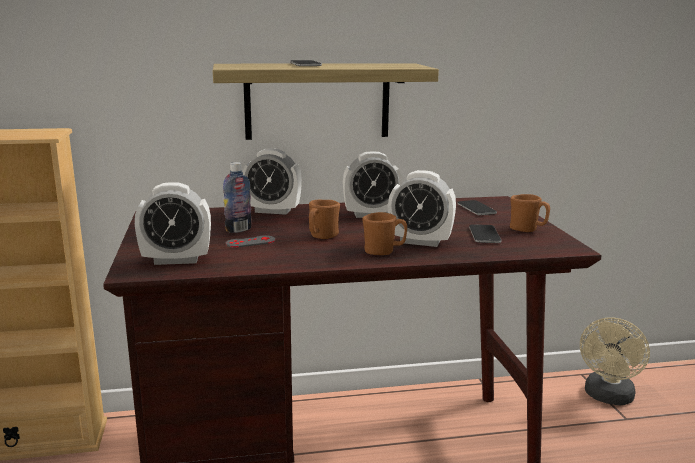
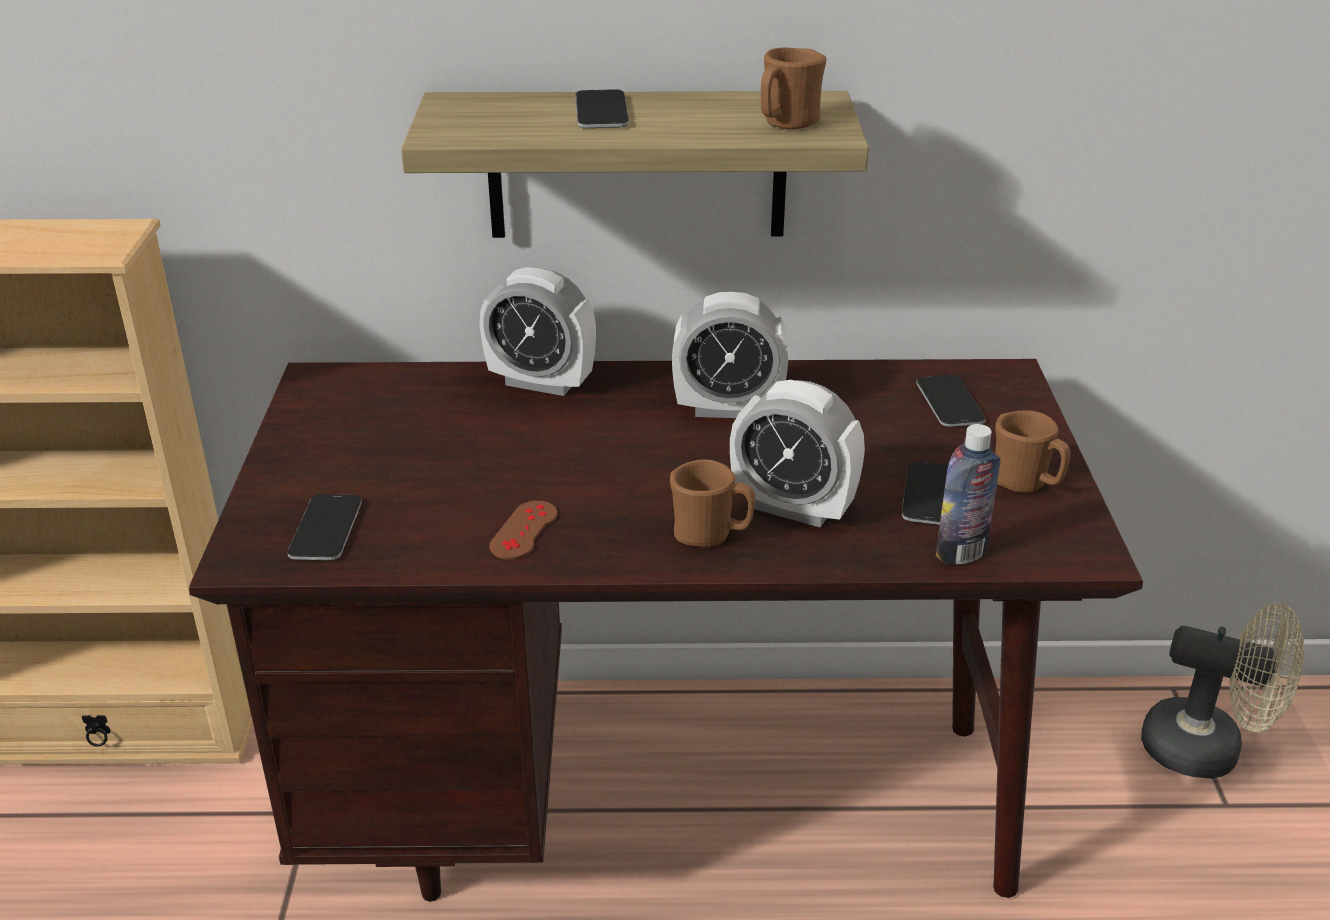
camera: 10 degrees right, 15 degrees up
alarm clock [135,182,211,265] -> phone [287,494,362,561]
bottle [223,162,252,233] -> bottle moved to [936,424,1001,565]
grey game controller [225,235,275,248] -> none
brown mug [309,200,340,239] -> brown mug moved to [761,47,827,130]
beige fan [580,317,650,405] -> beige fan turned 105 degrees counterclockwise [1141,603,1304,779]
none -> brown game controller [489,501,557,560]

